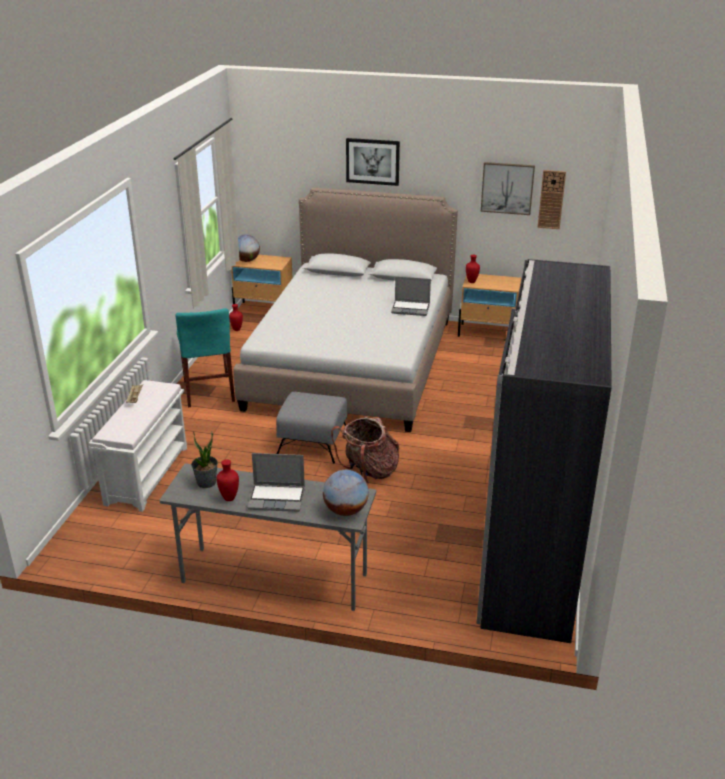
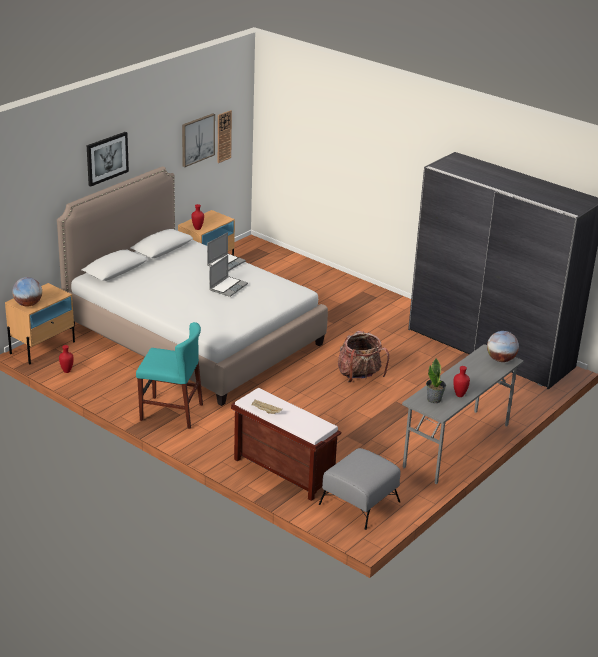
camera: 65 degrees left, 0 degrees up
white bench [89,380,187,512] -> brown bench [231,388,341,501]
laptop [247,453,305,512] -> laptop moved to [209,255,248,297]
grey ottoman [276,392,347,463] -> grey ottoman moved to [319,448,401,530]

